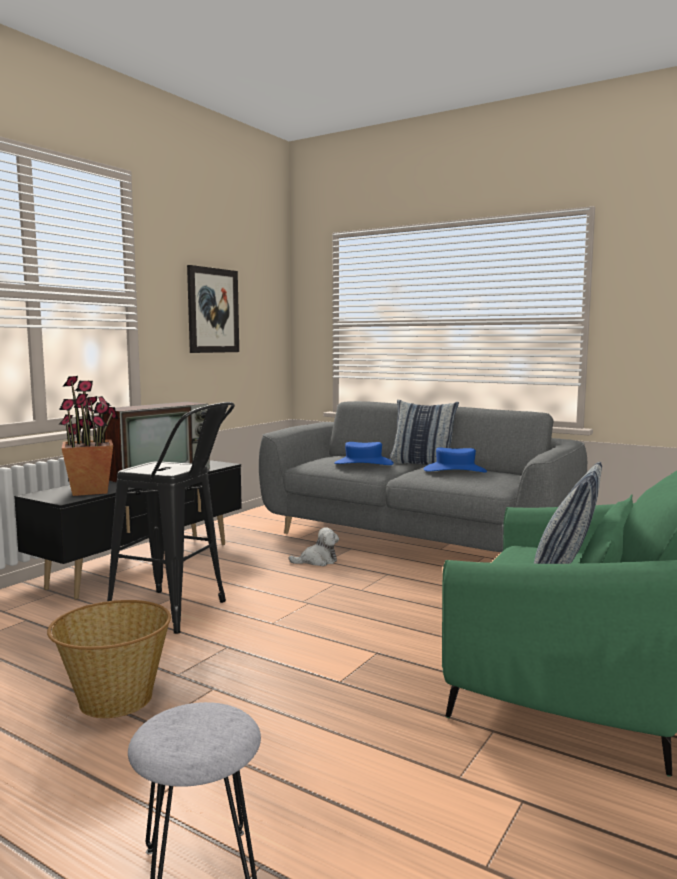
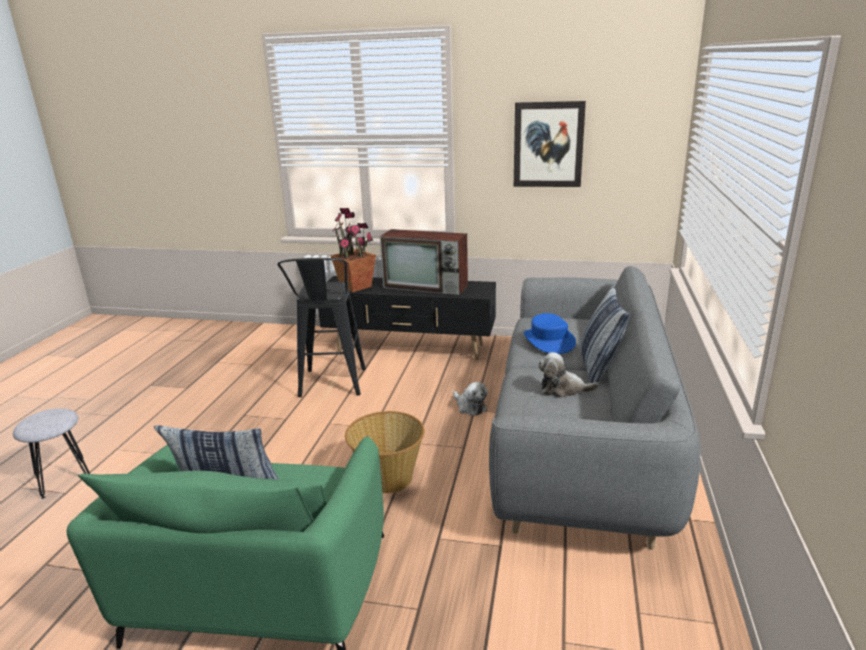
camera: 70 degrees right, 15 degrees up
basket [47,600,171,718] -> basket moved to [345,411,425,494]
blue hat [424,447,487,472] -> plush toy [538,352,599,398]

